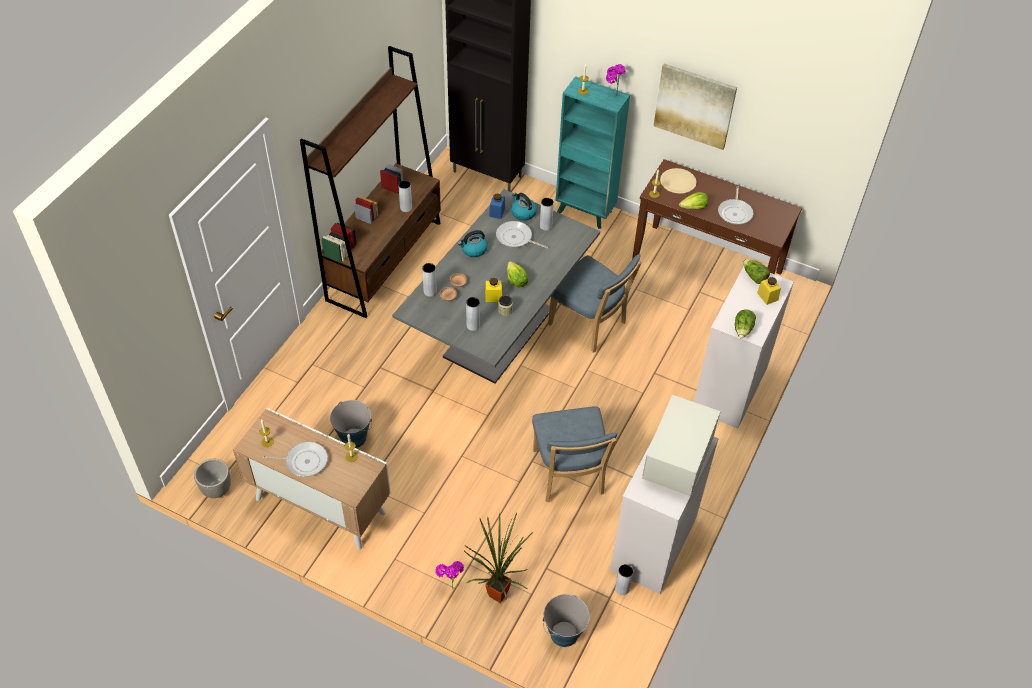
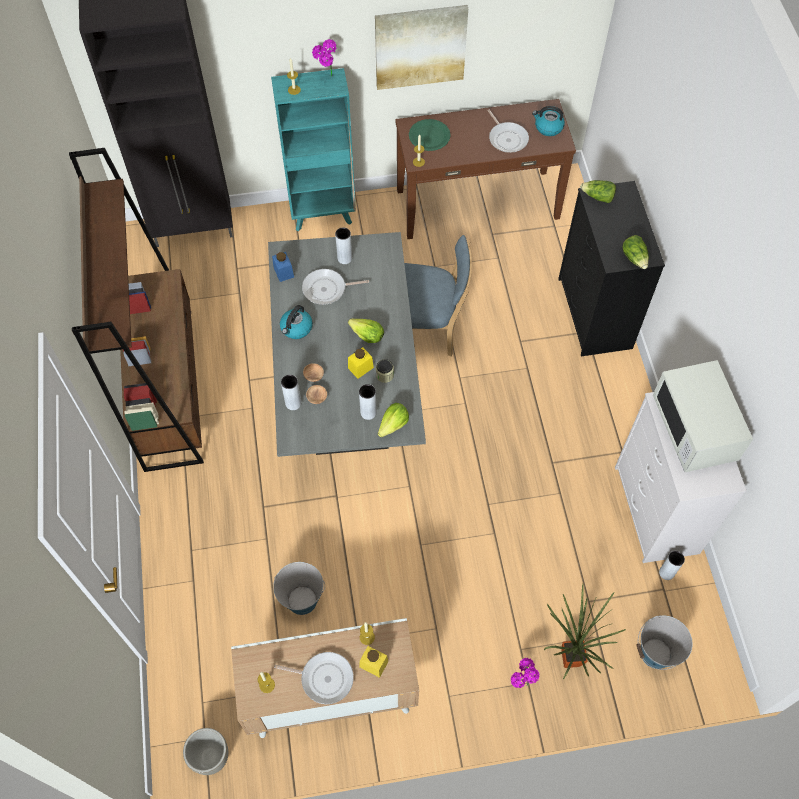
camera: 35 degrees left, 10 degrees up
frying pan [263,442,328,477] -> frying pan turned 45 degrees clockwise [274,652,354,704]
grey vase [398,180,412,212] -> none
kettle [511,193,537,221] -> kettle moved to [532,106,565,136]
blue chair [532,406,617,502] -> none
beige plate [660,168,697,194] -> green plate [409,119,451,151]
lettuce [679,192,708,210] -> lettuce moved to [378,403,409,437]
white dresser [694,266,794,428] -> black dresser [558,181,665,356]
yellow jar [757,277,781,305] -> yellow jar moved to [359,646,388,678]

